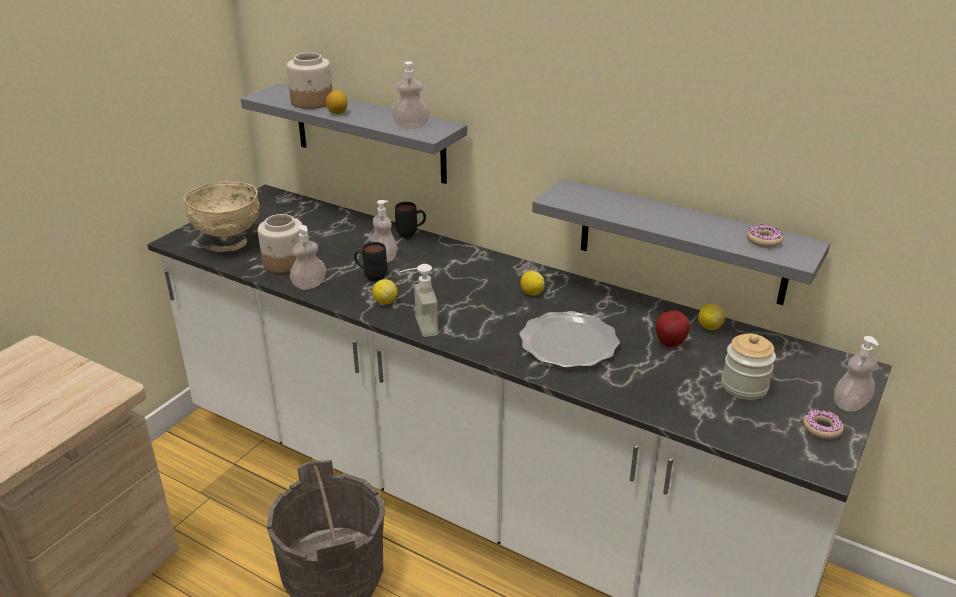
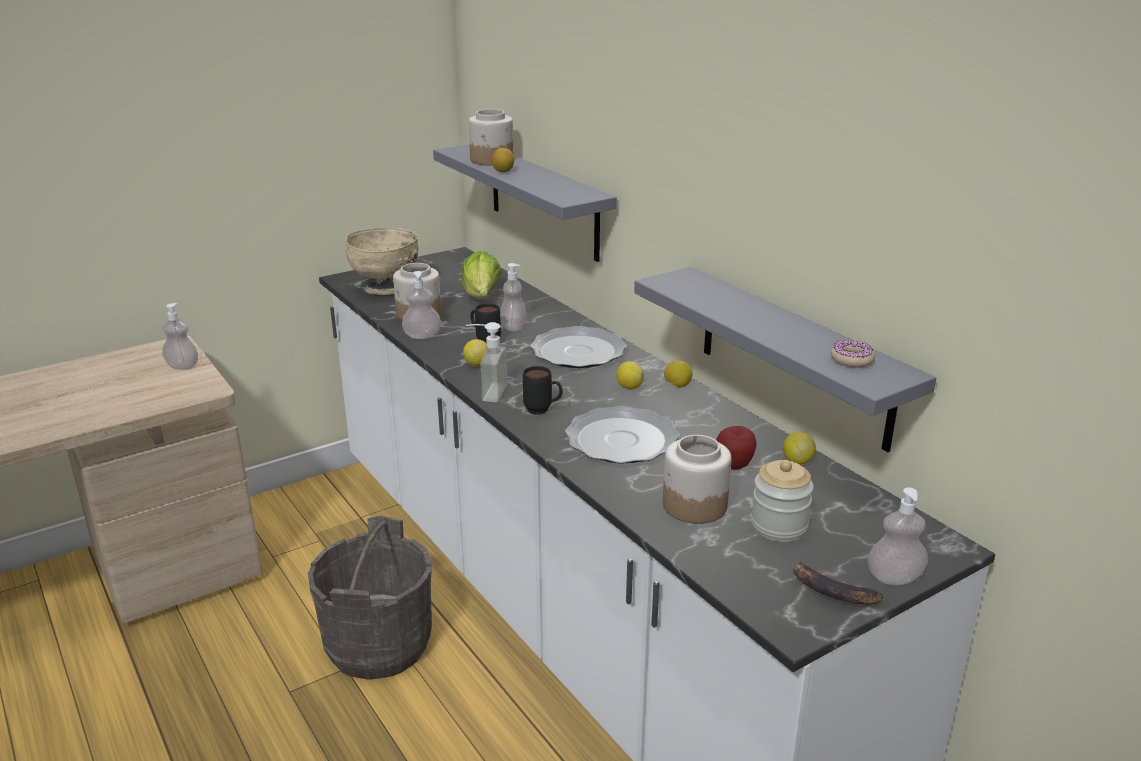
camera: 25 degrees right, 5 degrees down
soap dispenser [392,61,429,129] -> soap dispenser moved to [162,303,198,370]
black mug [395,202,426,238] -> black mug moved to [523,366,563,415]
donut [803,409,844,439] -> banana [793,560,883,605]
none -> lettuce [461,251,502,297]
none -> plate [530,326,627,368]
none -> jar [663,435,732,524]
none -> lemon [664,360,692,388]

